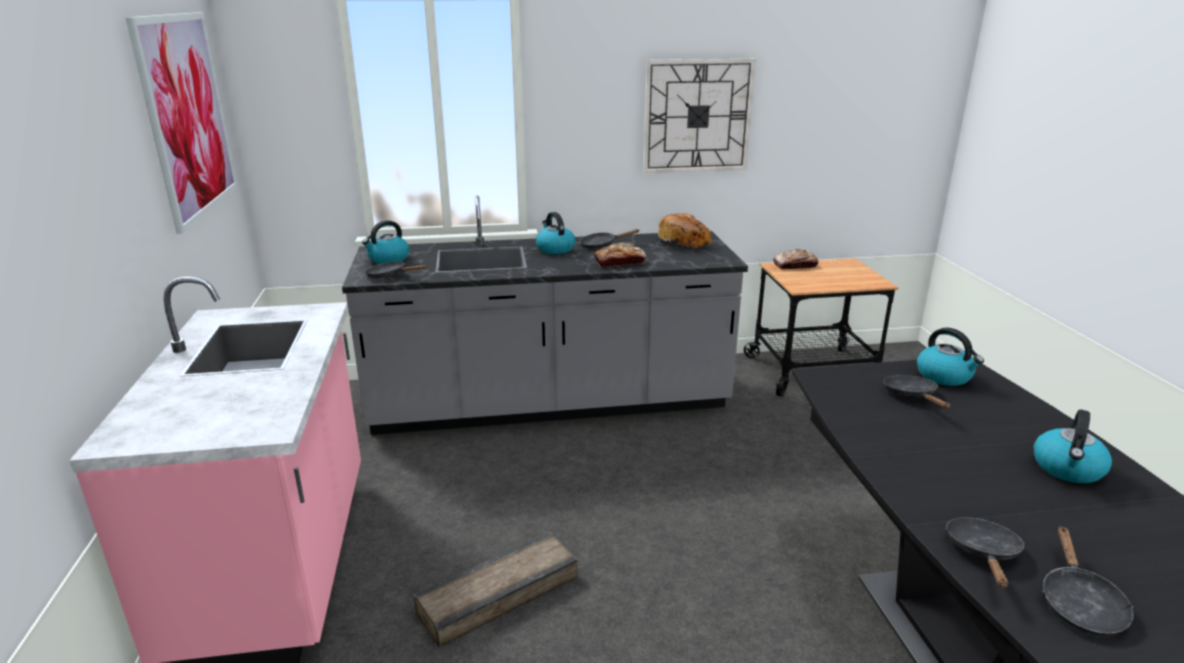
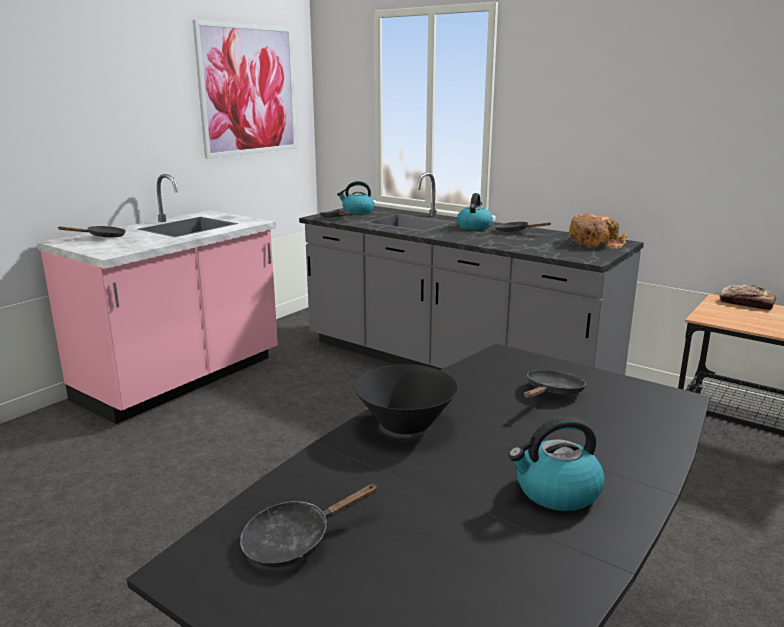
camera: 45 degrees right, 5 degrees down
crate [413,532,577,647] -> none
bread [594,243,646,267] -> none
wall clock [643,59,756,173] -> none
kettle [917,328,984,386] -> none
black frying pan [945,517,1025,588] -> black frying pan moved to [57,226,126,237]
none -> black bowl [354,364,458,434]

